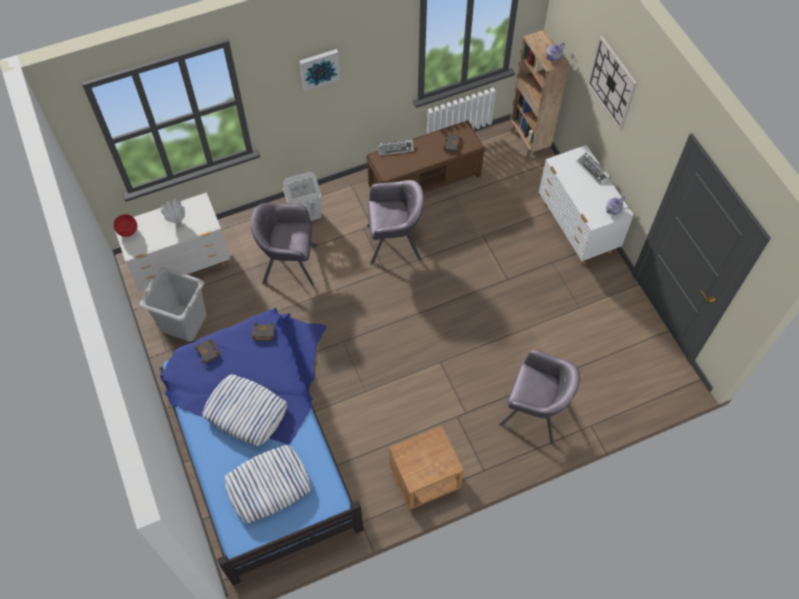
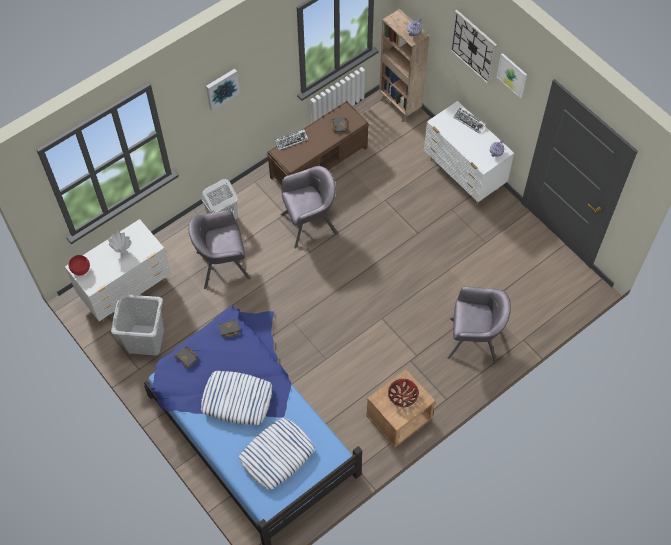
camera: 15 degrees left, 0 degrees up
none -> bowl [388,379,419,407]
none -> picture [497,53,527,98]

